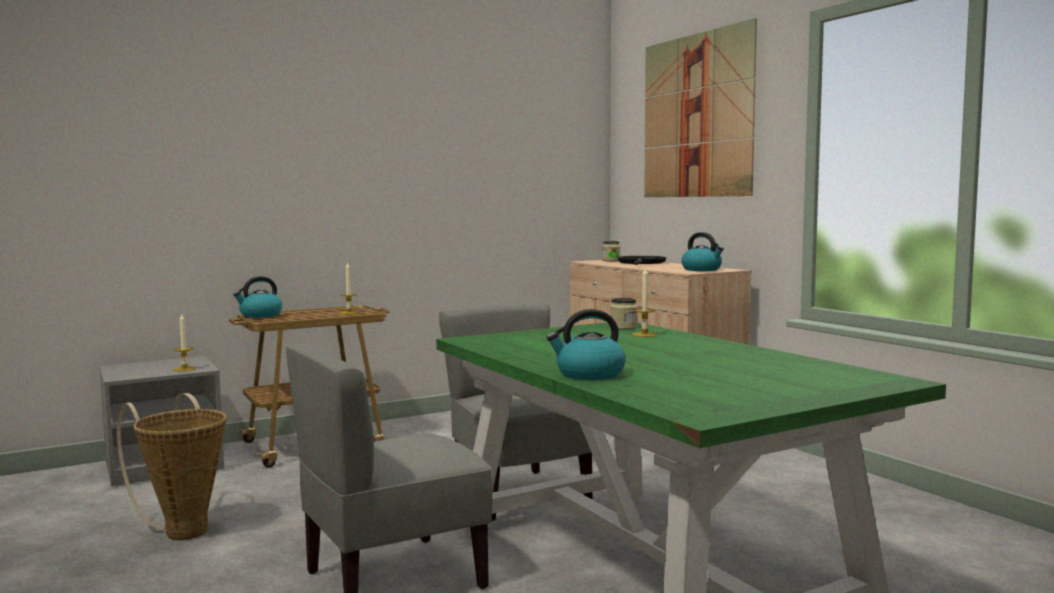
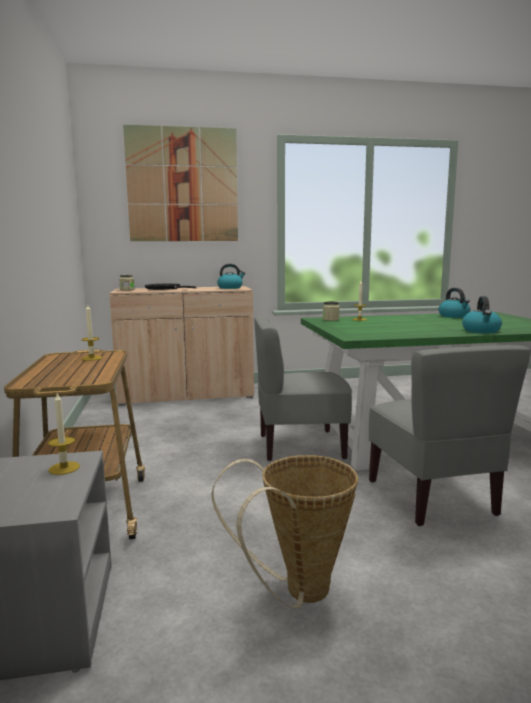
camera: 70 degrees left, 5 degrees up
kettle [233,276,282,318] -> kettle moved to [439,288,471,318]

